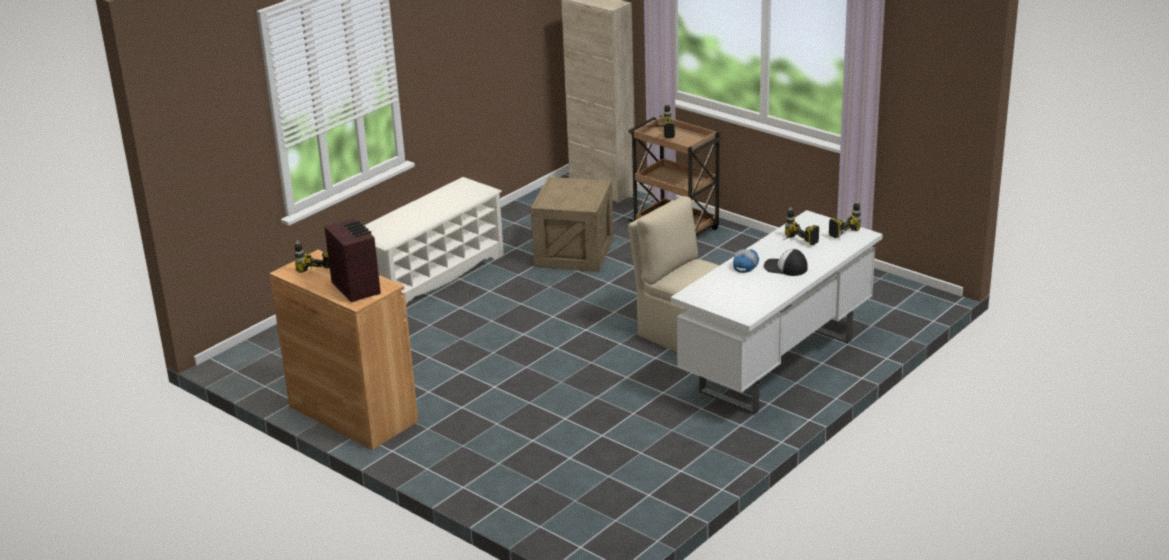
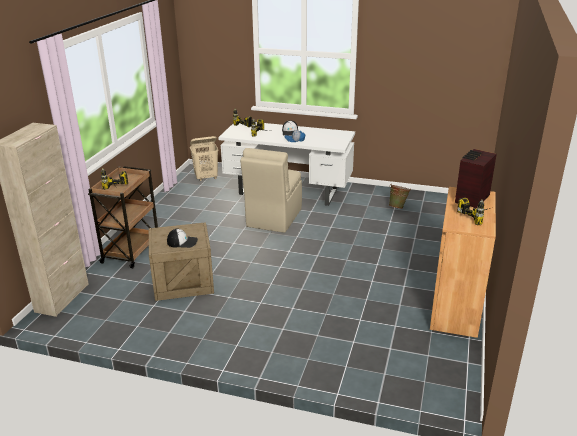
camera: 115 degrees left, 0 degrees up
white shoe rack [365,177,504,305] -> none
none -> cap [167,228,198,248]
none -> beige laundry basket [190,136,219,181]
none -> green bucket [389,183,411,209]

